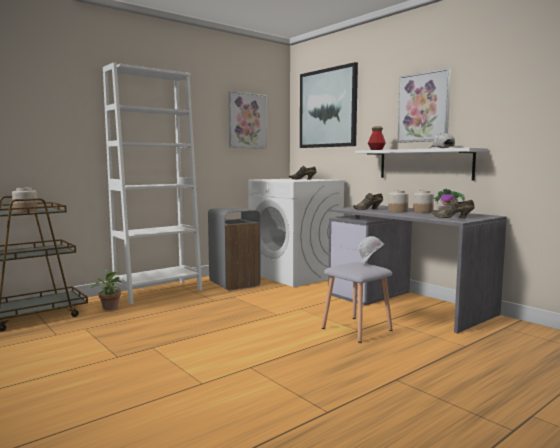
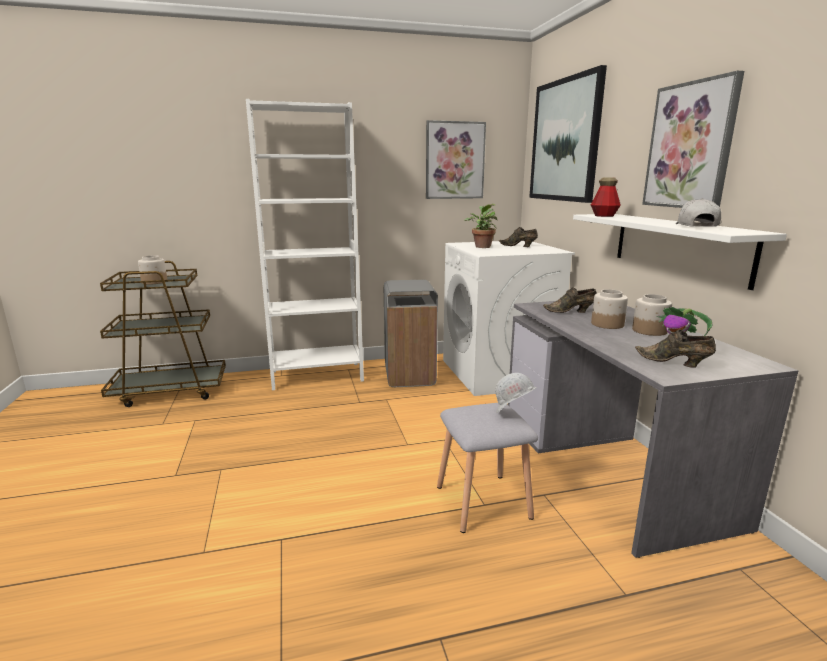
camera: 25 degrees right, 10 degrees up
potted plant [90,269,122,310] -> potted plant moved to [464,204,497,248]

